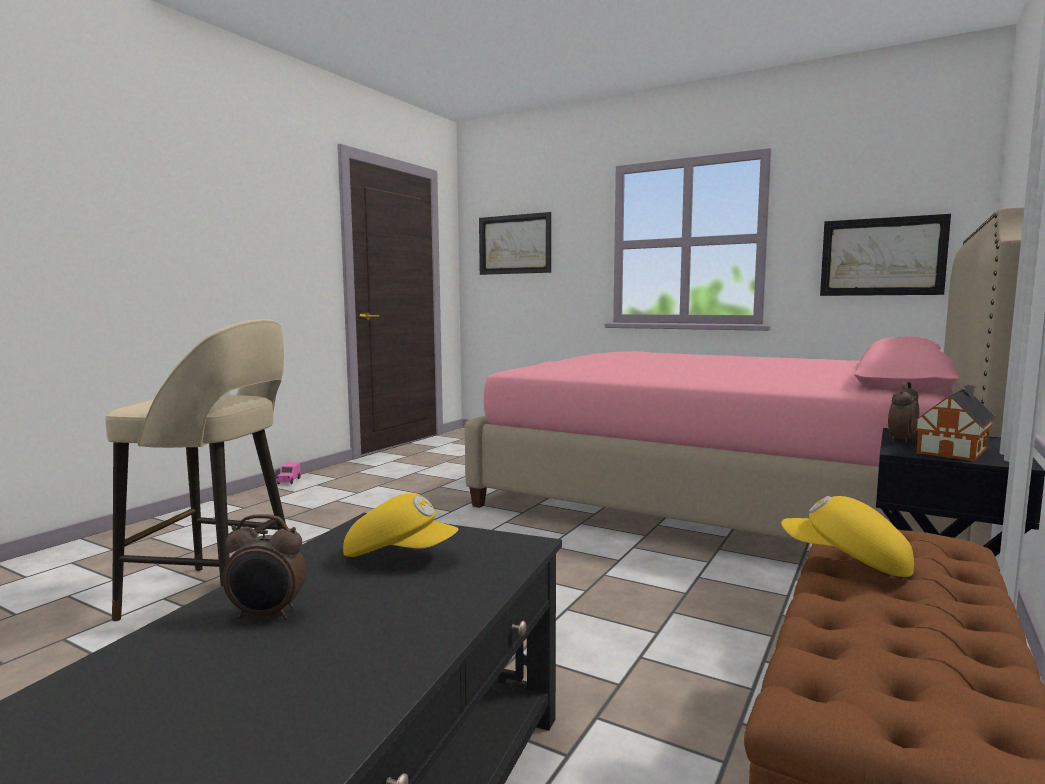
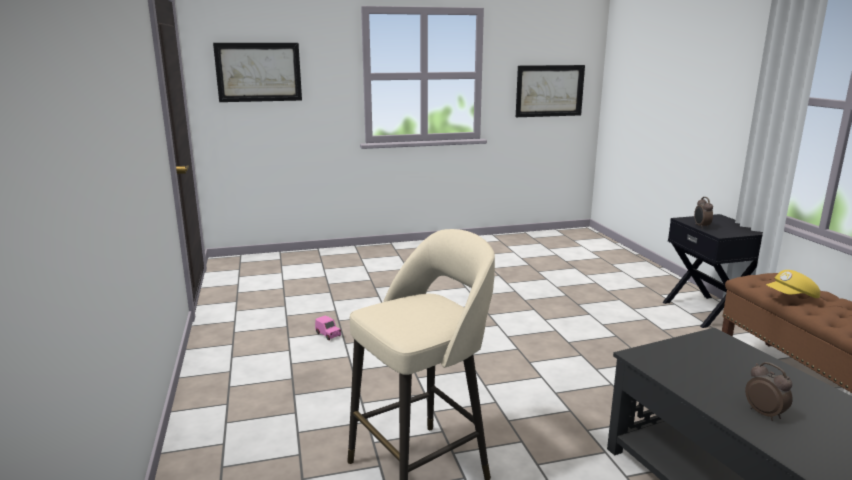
camera: 45 degrees left, 10 degrees up
alarm clock [222,514,306,620] -> alarm clock turned 75 degrees counterclockwise [745,362,793,421]
pink toy car [277,463,301,484] -> pink toy car moved to [315,315,341,340]
yellow cap [343,493,459,557] -> none
pink bed [465,206,1024,546] -> none
toy house [914,385,996,461] -> none

